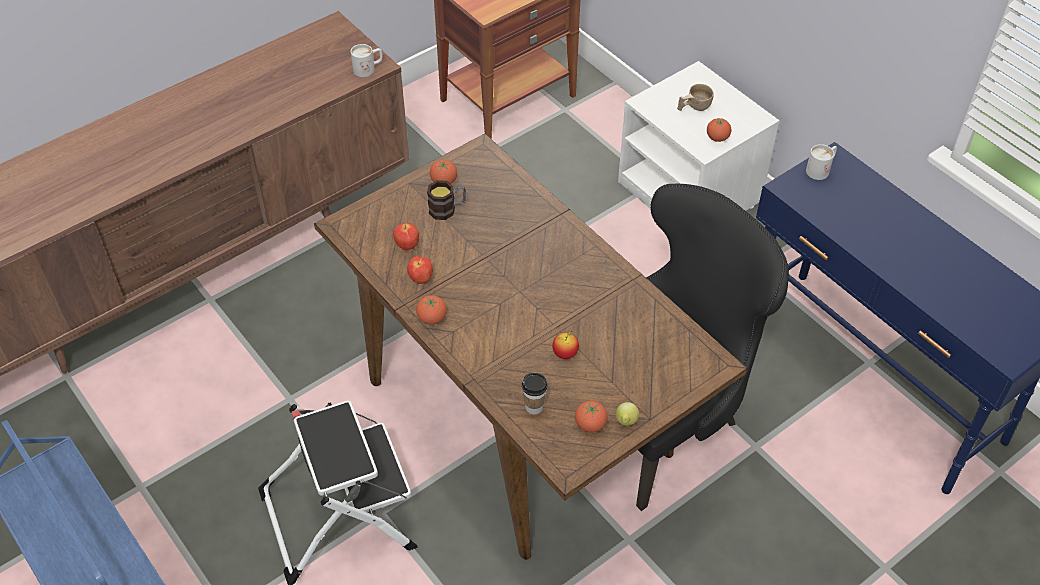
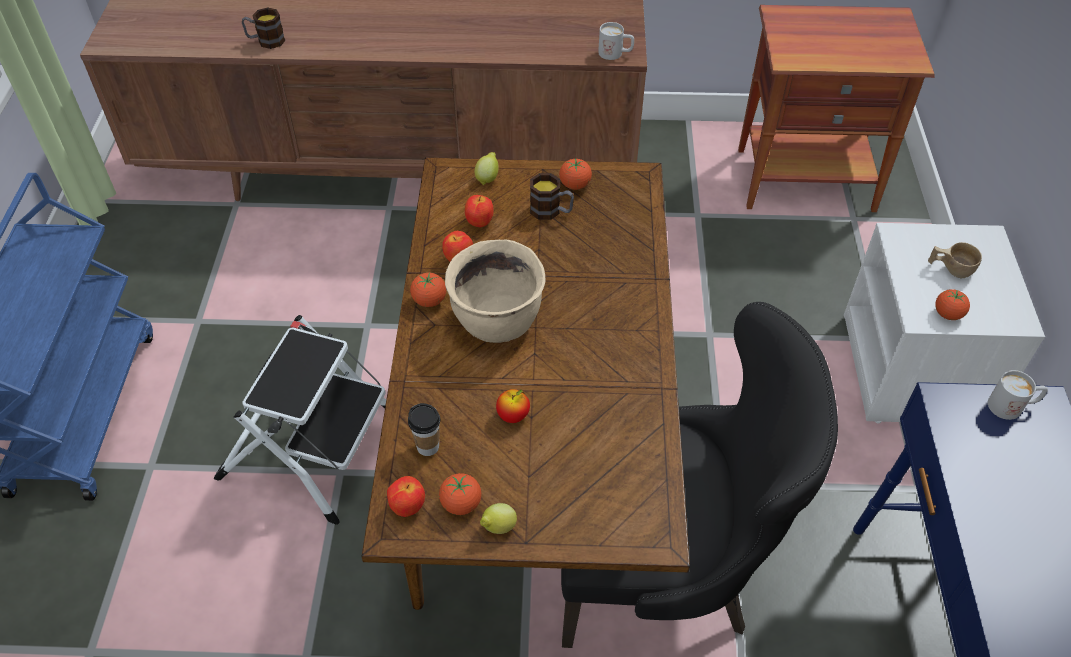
camera: 40 degrees right, 0 degrees up
none -> mug [242,7,285,49]
none -> apple [387,476,425,517]
none -> beige cooking pot [445,240,545,343]
none -> lemon [475,152,499,185]

